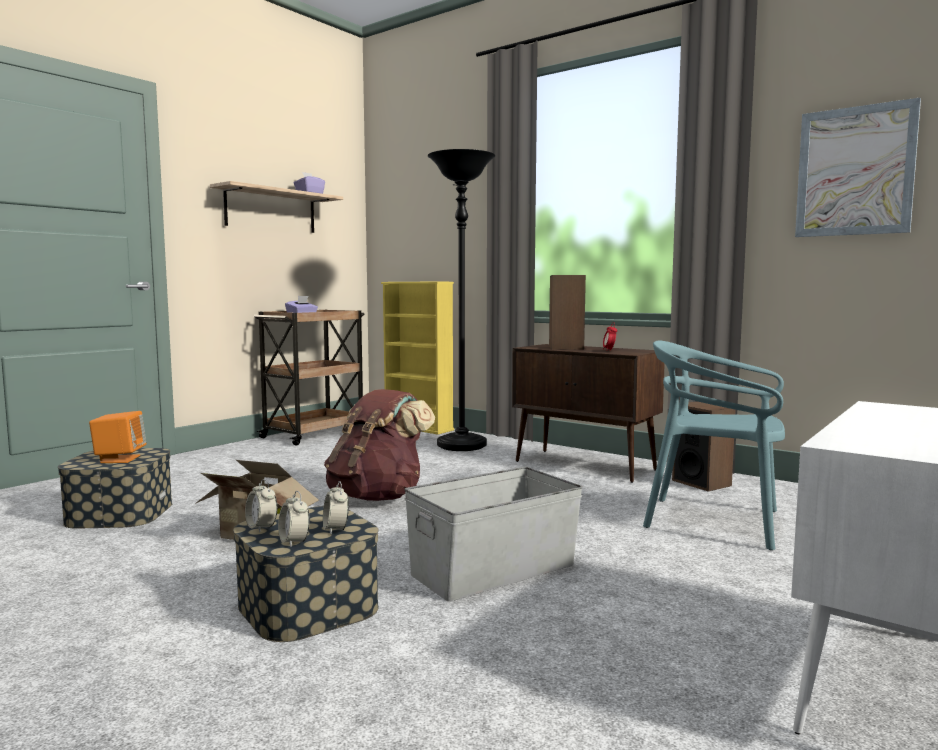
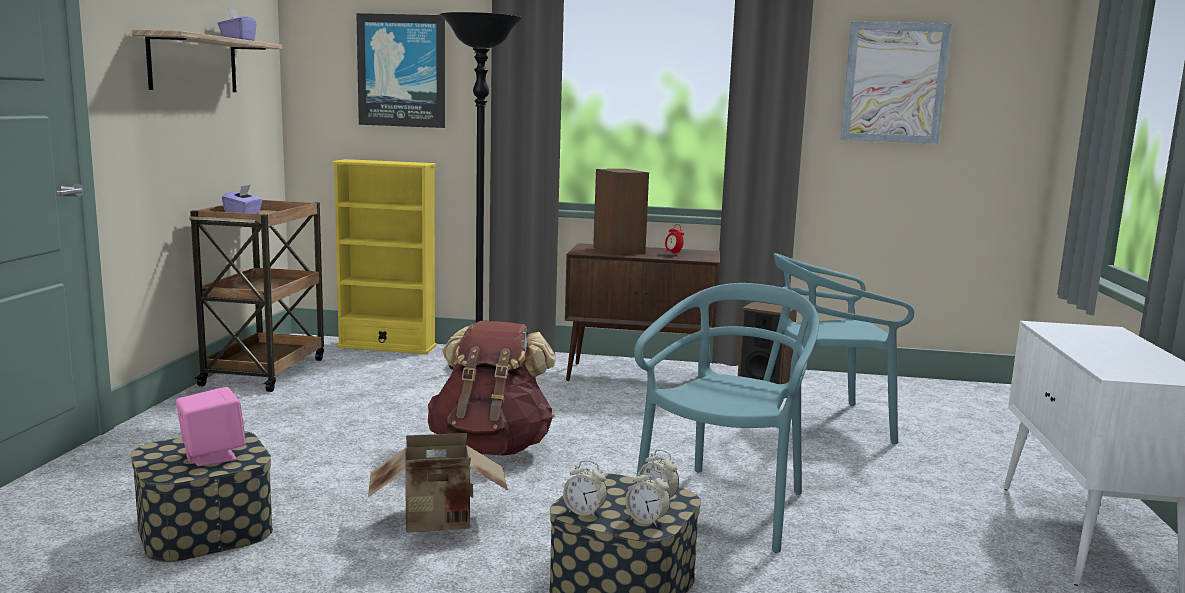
camera: 30 degrees left, 5 degrees up
orange speaker [89,411,146,463] -> pink speaker [176,387,246,466]
grey storage box [404,467,583,601] -> turquoise chair [634,283,819,553]
none -> picture [356,13,445,128]

